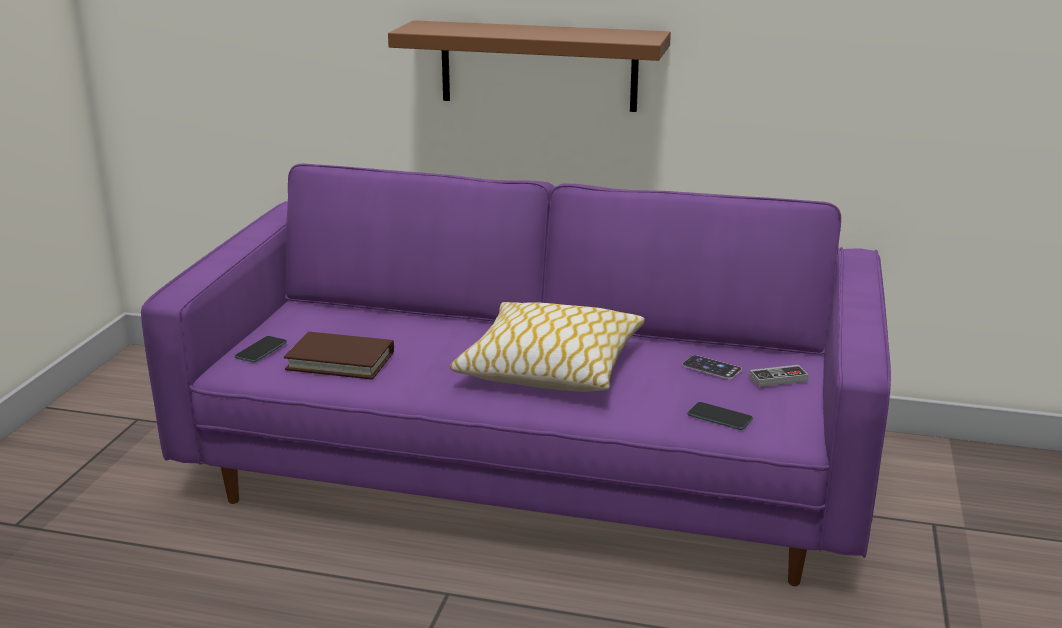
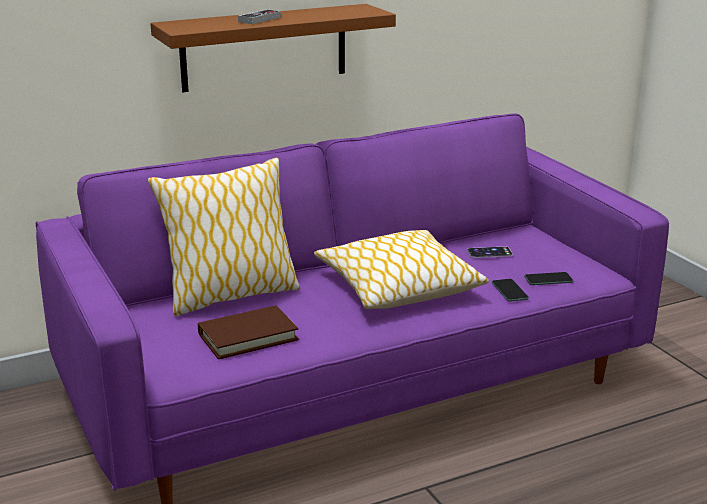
camera: 40 degrees left, 0 degrees up
phone [235,336,287,362] -> phone moved to [492,279,529,302]
game controller [749,365,808,387] -> game controller moved to [238,9,281,24]
none -> pillow [148,157,300,316]

